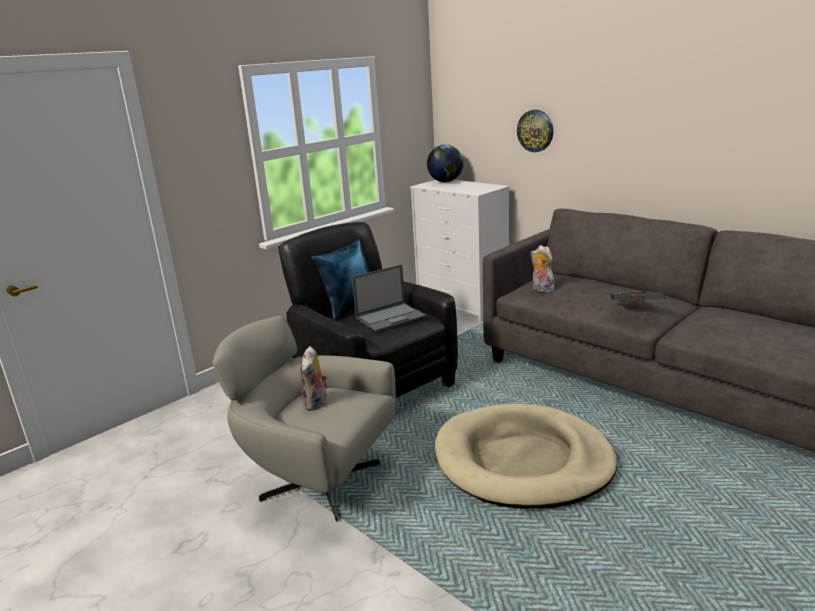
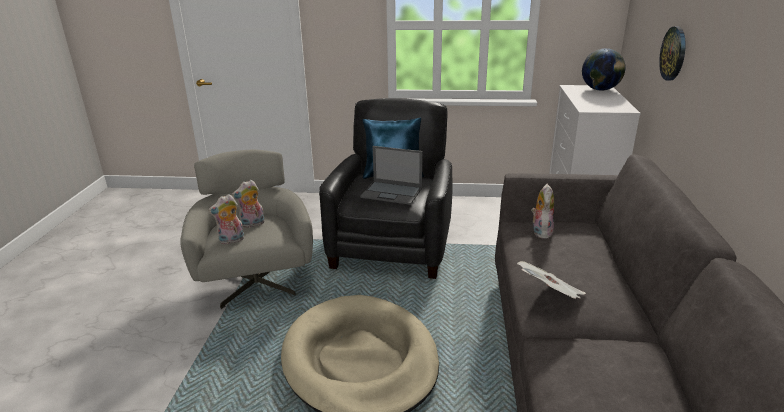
camera: 50 degrees right, 5 degrees up
none -> plush toy [208,194,244,244]

